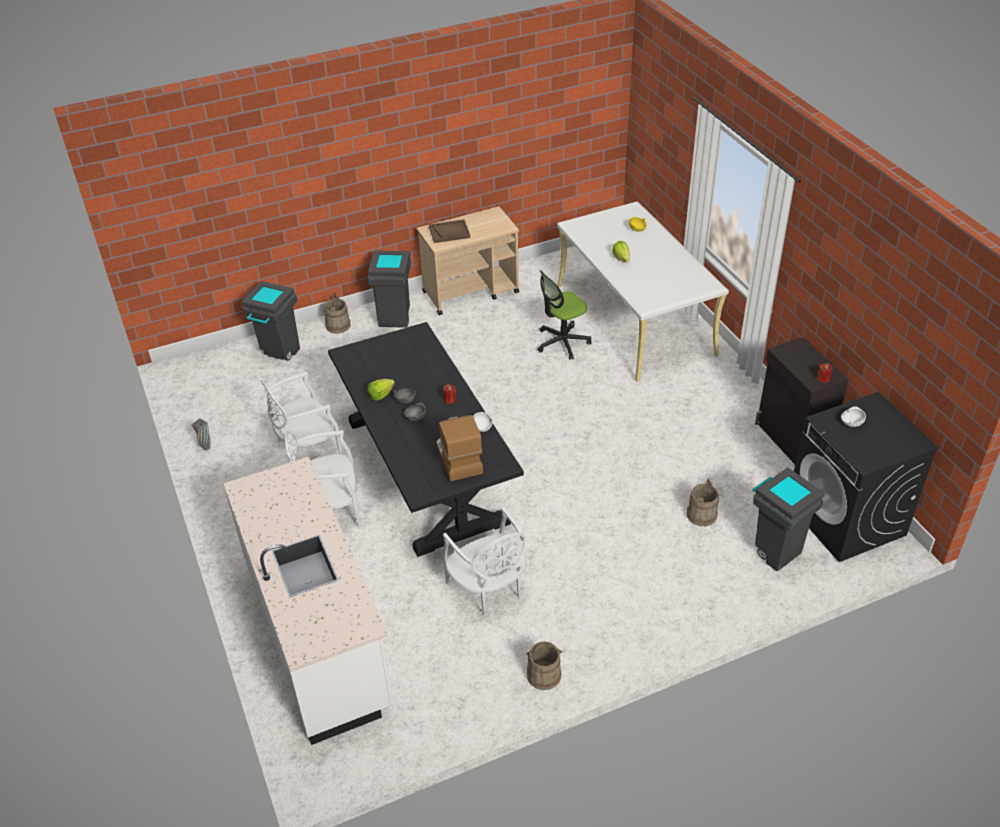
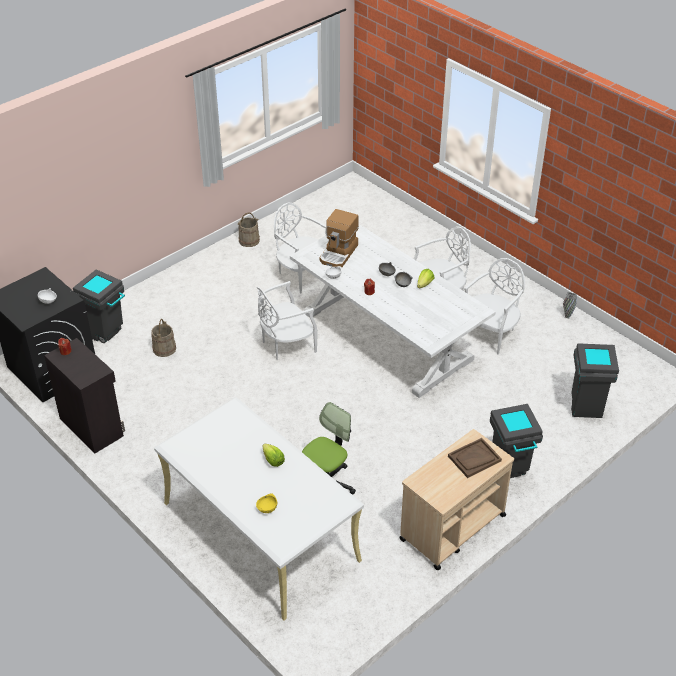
camera: 160 degrees right, 0 degrees up
white counter [223,457,393,745] -> none
beige bucket [324,292,351,333] -> none
black dining table [328,322,524,557] -> white dining table [290,224,495,398]
coffee machine [436,415,483,481] -> coffee machine turned 60 degrees clockwise [320,209,359,267]
none -> white chair [257,281,318,360]

